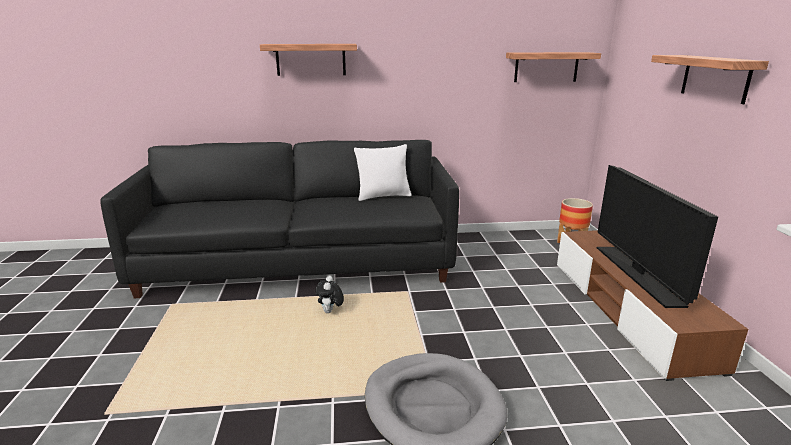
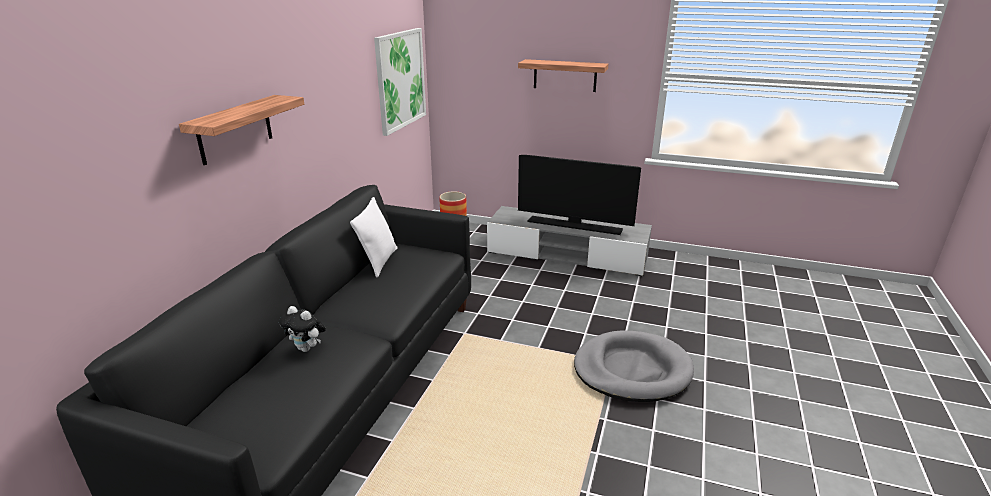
camera: 65 degrees left, 5 degrees up
plush toy [315,275,344,313] -> plush toy moved to [279,306,326,352]
shelf [506,52,601,82] -> picture [374,28,426,136]
brown tv stand [557,230,748,381] -> grey tv stand [487,206,652,276]

